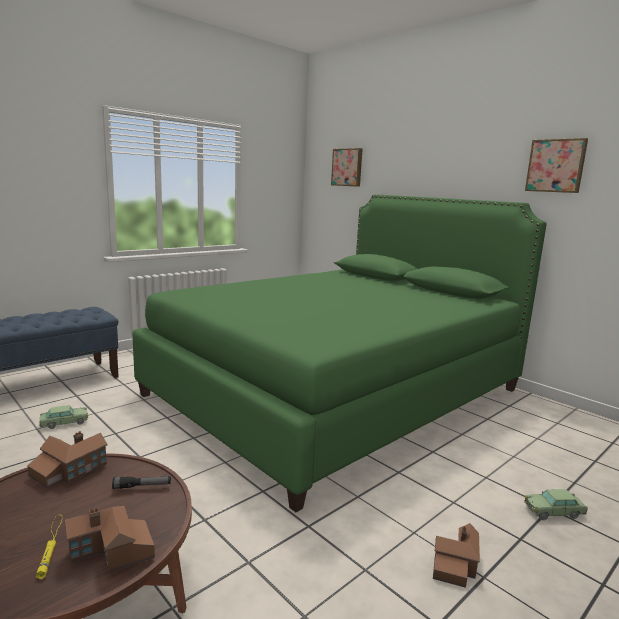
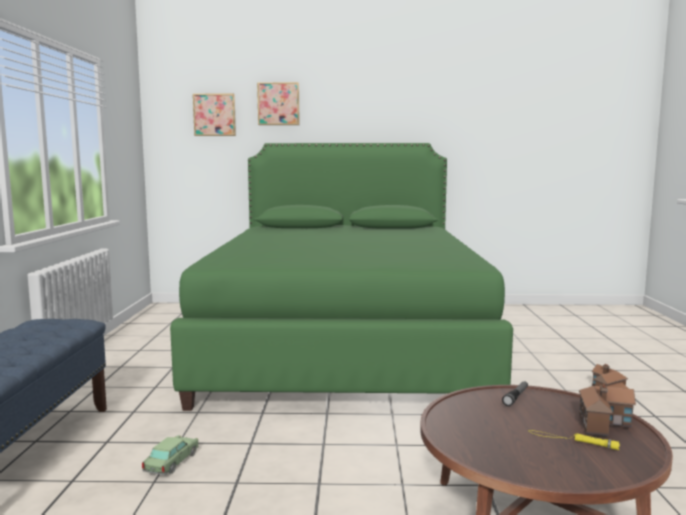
camera: 45 degrees left, 5 degrees down
toy house [27,431,108,488] -> none
toy car [524,489,588,520] -> none
picture [525,138,588,193] -> picture moved to [257,82,300,125]

